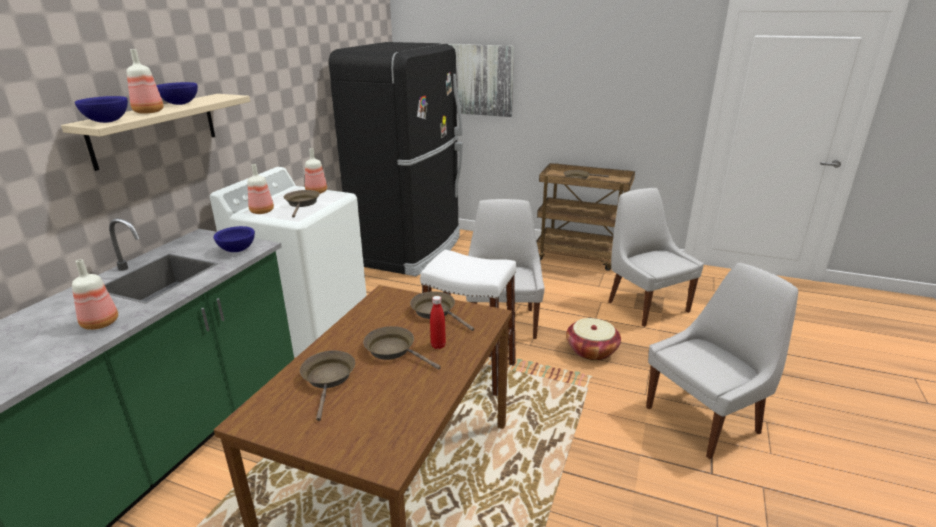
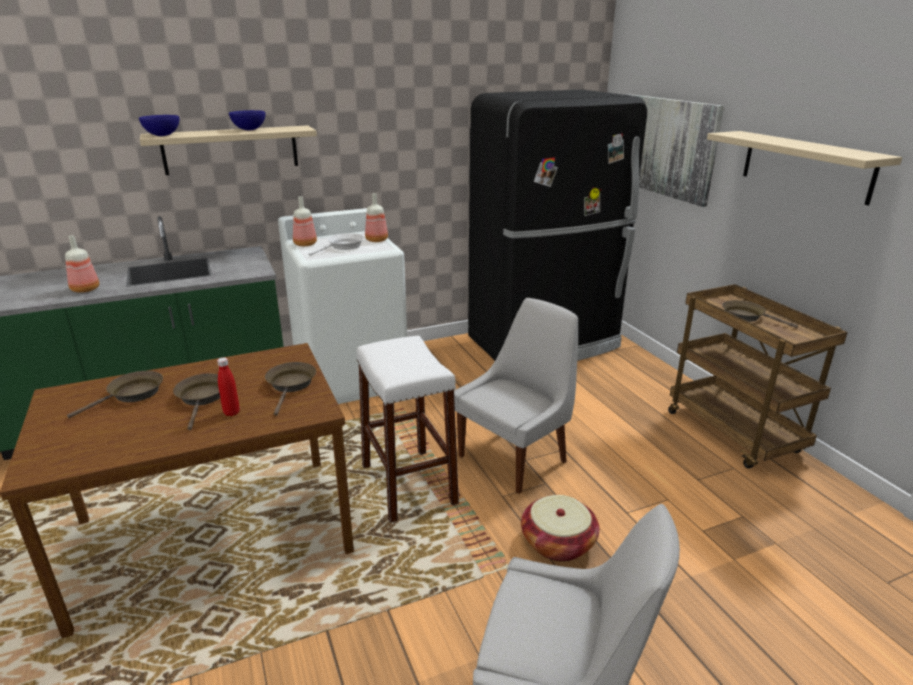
camera: 45 degrees right, 0 degrees up
bottle [127,49,164,114] -> none
blue bowl [214,226,255,252] -> none
brown frying pan [284,190,320,218] -> white frying pan [308,233,364,256]
white chair [608,188,704,327] -> none
none -> beige shelf [707,131,902,205]

